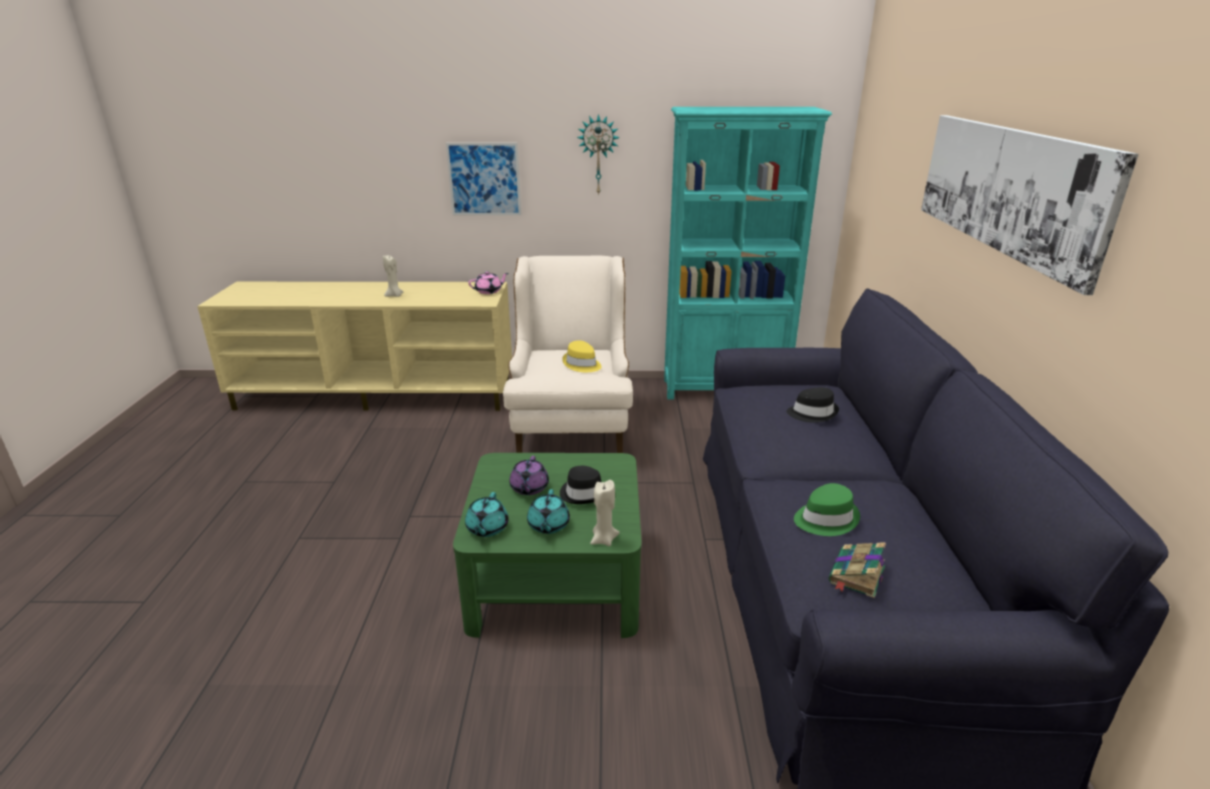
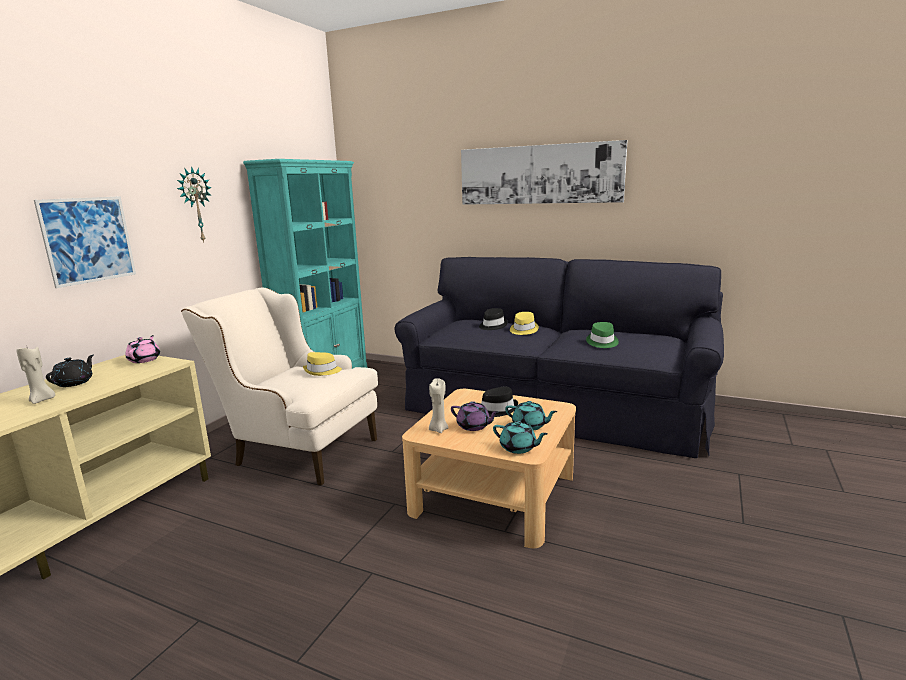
camera: 65 degrees left, 10 degrees down
green coffee table [453,453,642,638] -> beige coffee table [402,389,576,548]
beige candle [590,480,619,546] -> beige candle moved to [429,378,449,433]
book [829,542,886,598] -> none
none -> black teapot [46,355,94,387]
none -> yellow hat [510,312,539,335]

